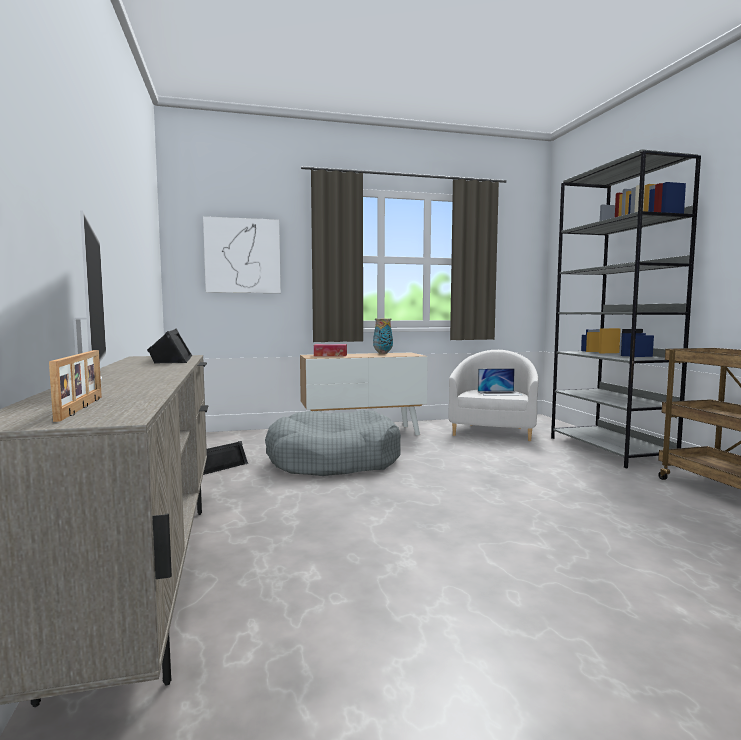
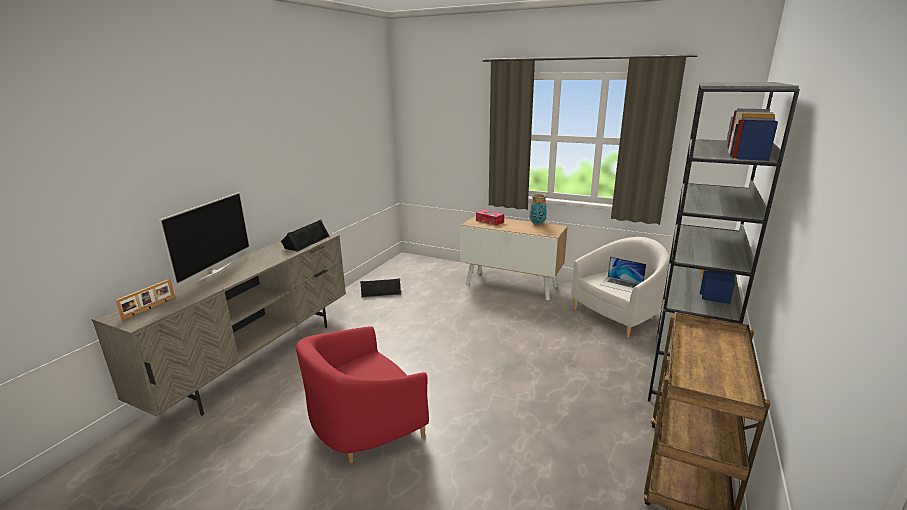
camera: 40 degrees right, 15 degrees up
picture [203,216,281,293] -> none
grey dog bed [265,410,401,476] -> none
none -> red armchair [296,326,429,463]

